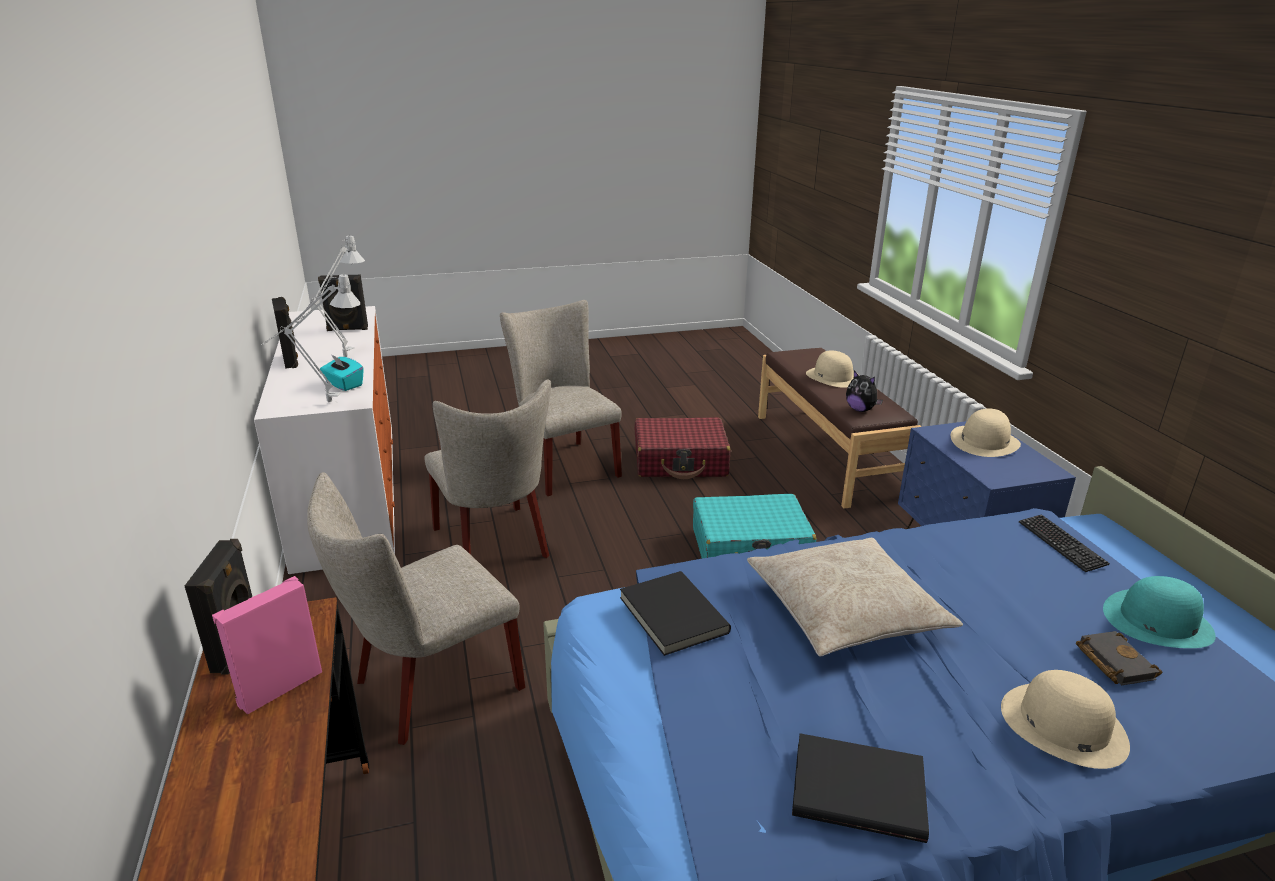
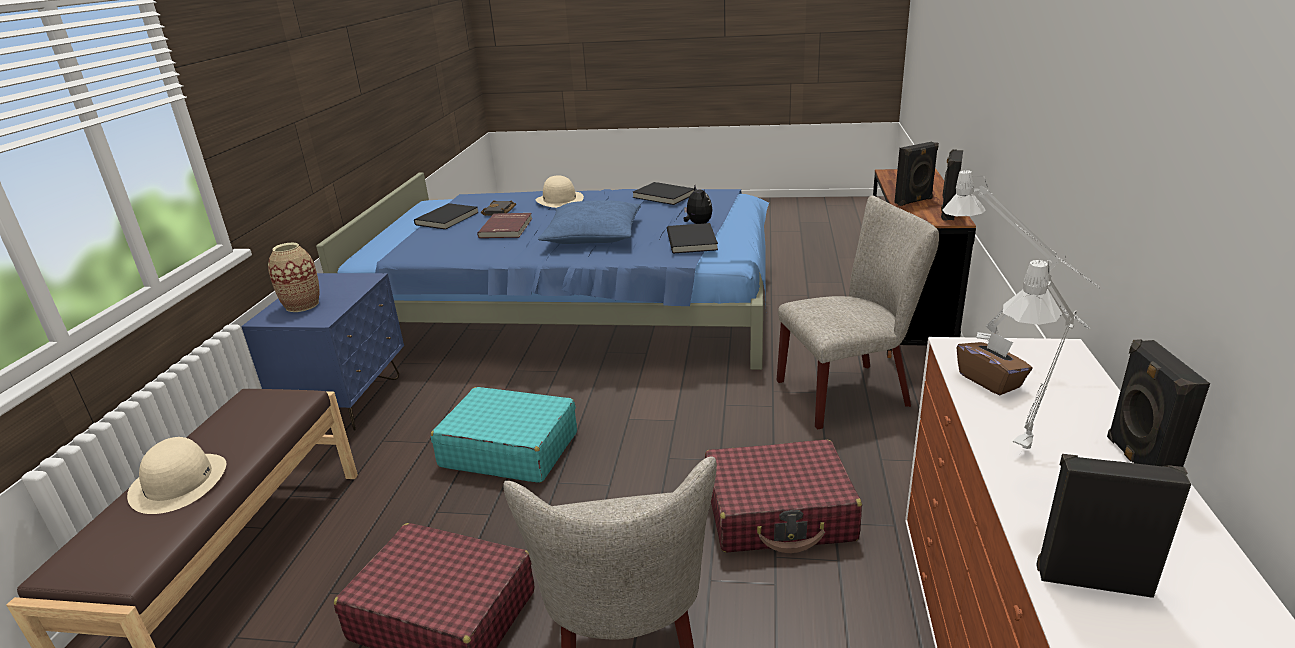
camera: 155 degrees left, 0 degrees up
pink speaker [212,576,322,715] -> black speaker [894,142,939,206]
turquoise tissue box [320,354,364,391] -> brown tissue box [957,331,1033,395]
beige chair [424,380,551,558] -> red suitcase [705,439,862,553]
beige pillow [747,538,963,657] -> blue pillow [538,200,641,244]
plush toy [846,371,883,412] -> plush toy moved to [684,186,712,224]
beige hat [951,408,1021,457] -> vase [268,243,320,312]
keyboard [1019,514,1110,572] -> none
turquoise hat [1103,576,1216,648] -> black book [414,203,479,229]
none -> red book [477,213,532,238]

